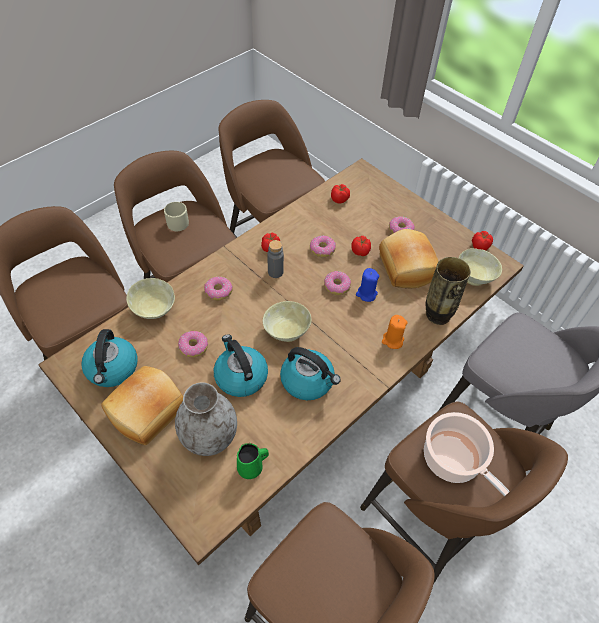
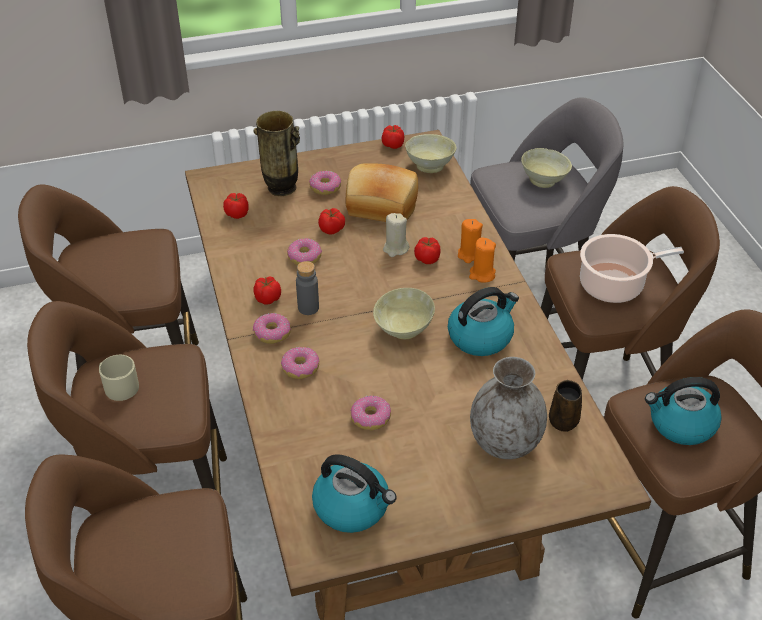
camera: 60 degrees left, 10 degrees down
bread [101,366,183,445] -> none
beige bowl [126,278,175,319] -> beige bowl moved to [521,148,572,188]
kettle [214,334,268,397] -> kettle moved to [645,377,722,445]
green mug [237,443,269,479] -> brown mug [549,380,582,432]
donut [324,271,351,295] -> donut moved to [253,313,291,344]
blue candle [356,268,380,302] -> beige candle [383,213,409,257]
vase [426,257,471,325] -> vase moved to [254,111,300,196]
none -> tomato [414,237,441,264]
none -> orange candle [469,238,496,283]

